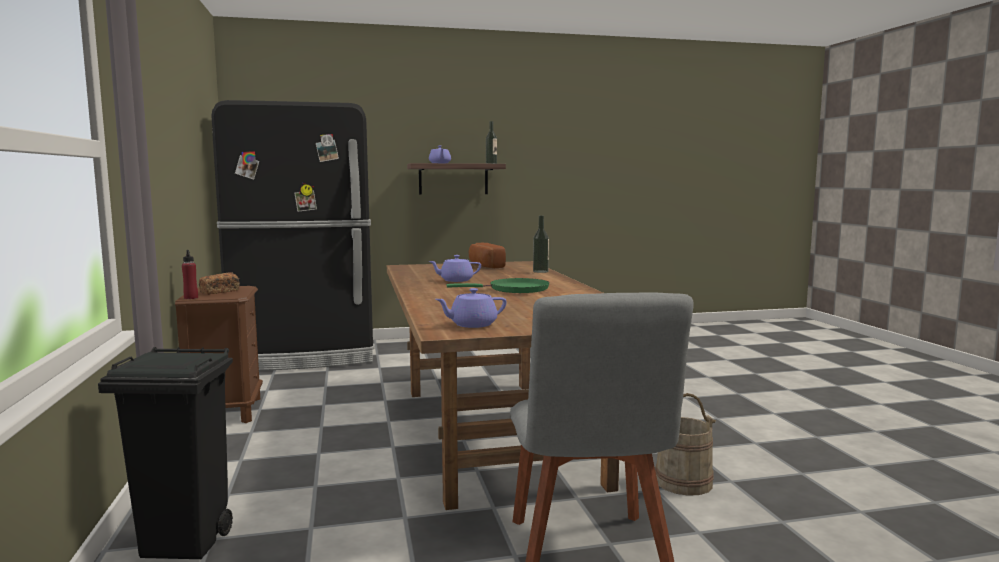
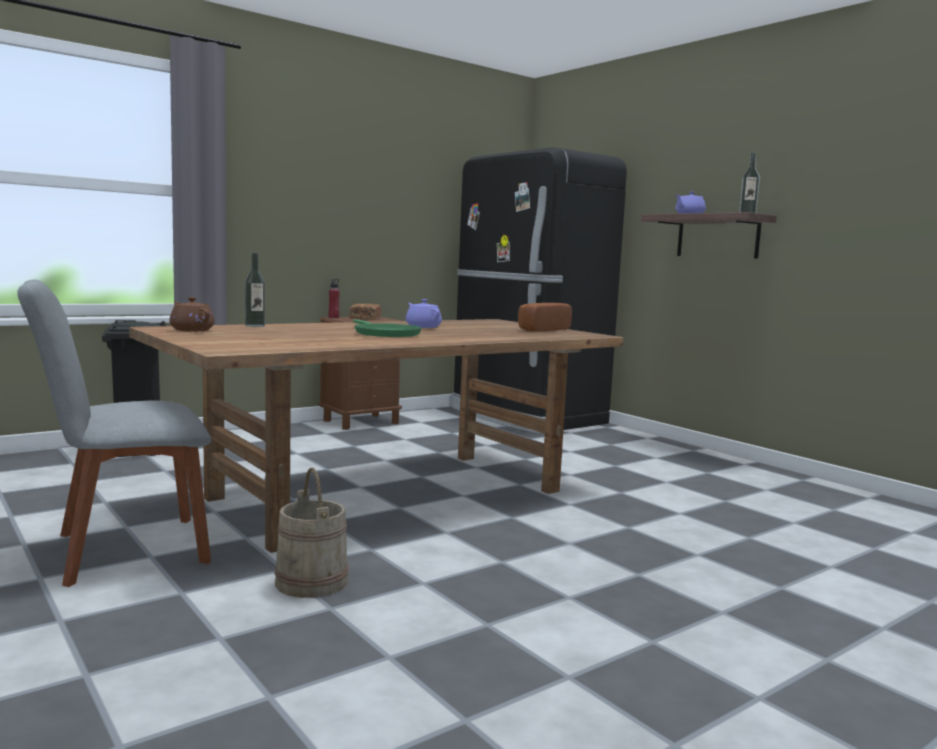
camera: 65 degrees right, 0 degrees up
purple teapot [435,288,507,328] -> brown teapot [169,297,215,331]
bottle [533,215,549,273] -> bottle moved to [245,253,265,327]

